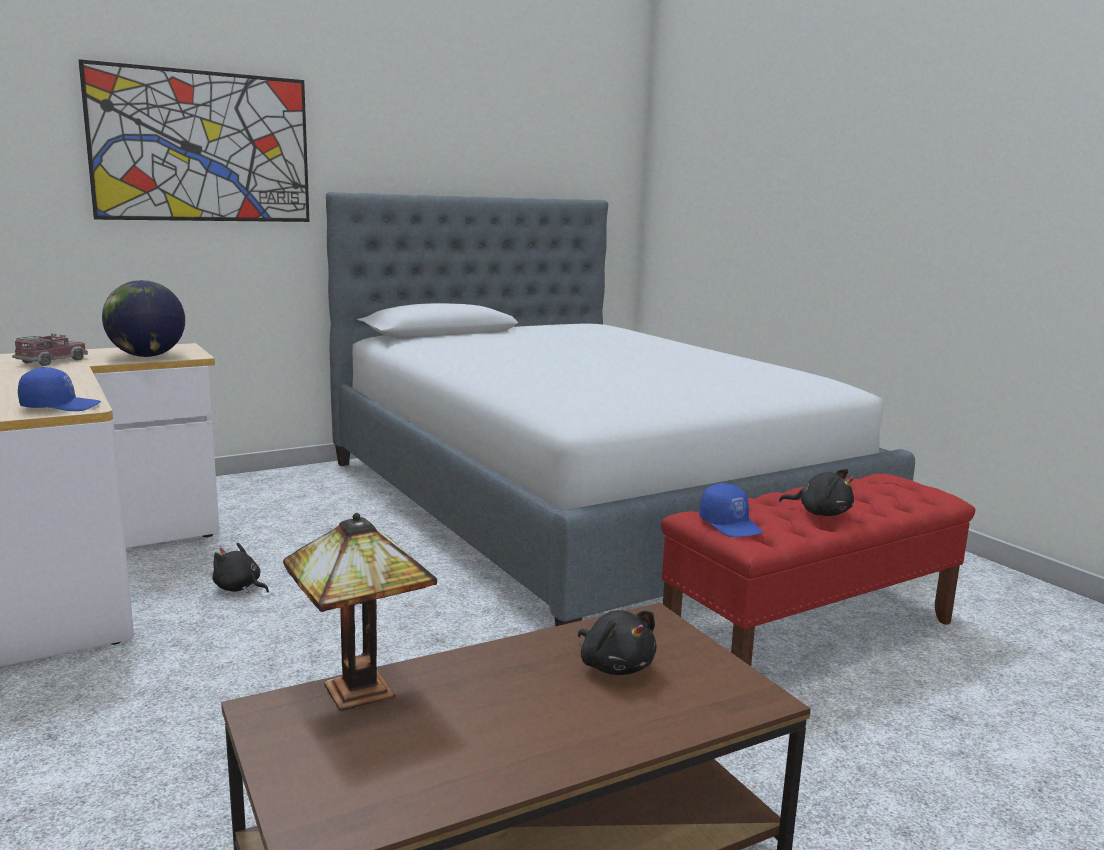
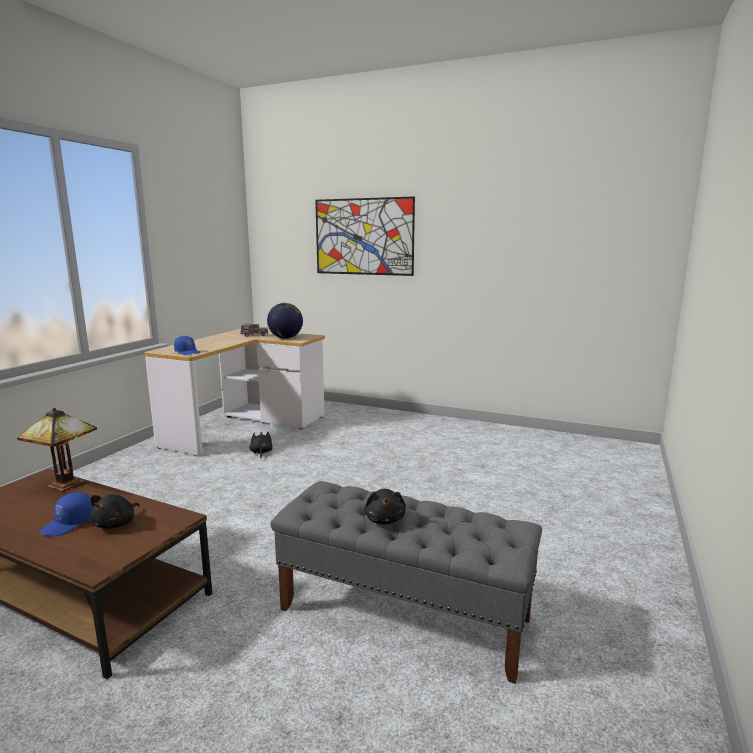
camera: 55 degrees right, 0 degrees up
bed [326,192,915,626] -> none
red bench [661,474,975,666] -> grey bench [271,481,542,684]
blue cap [699,483,763,537] -> blue cap moved to [40,492,93,536]

